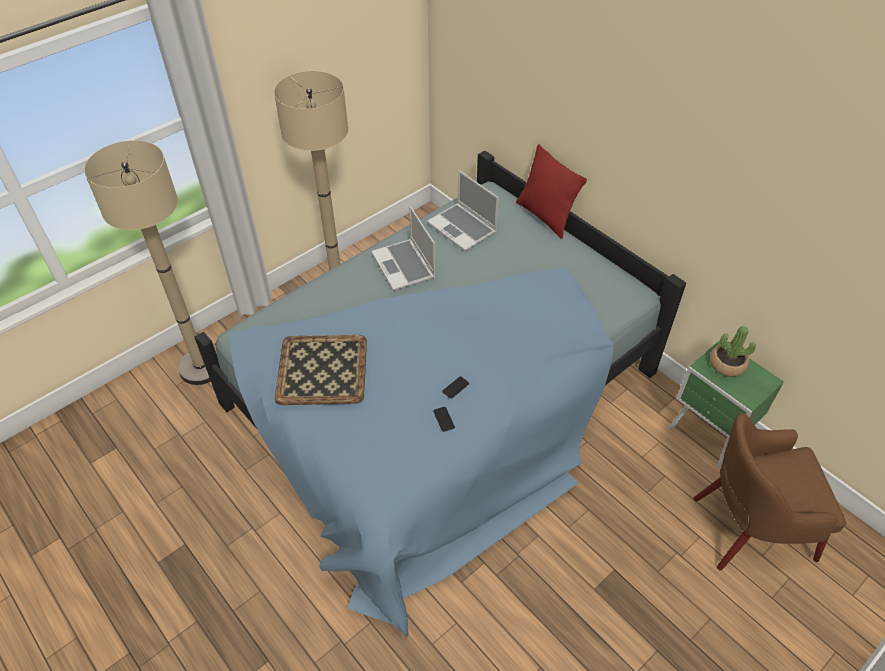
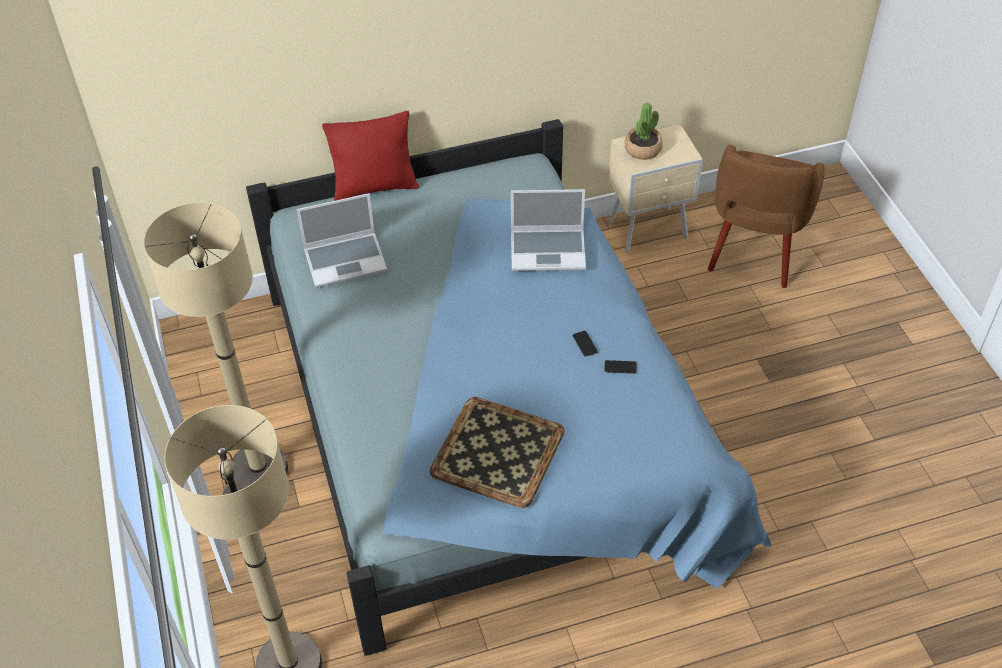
camera: 65 degrees left, 0 degrees up
laptop [371,206,435,291] -> laptop moved to [511,189,586,271]
green nightstand [669,341,784,468] -> beige nightstand [609,124,703,253]

